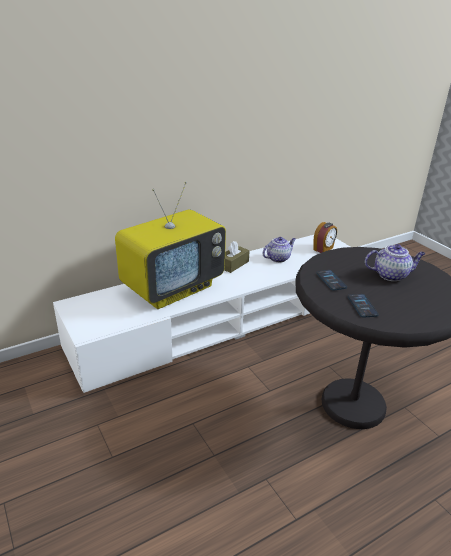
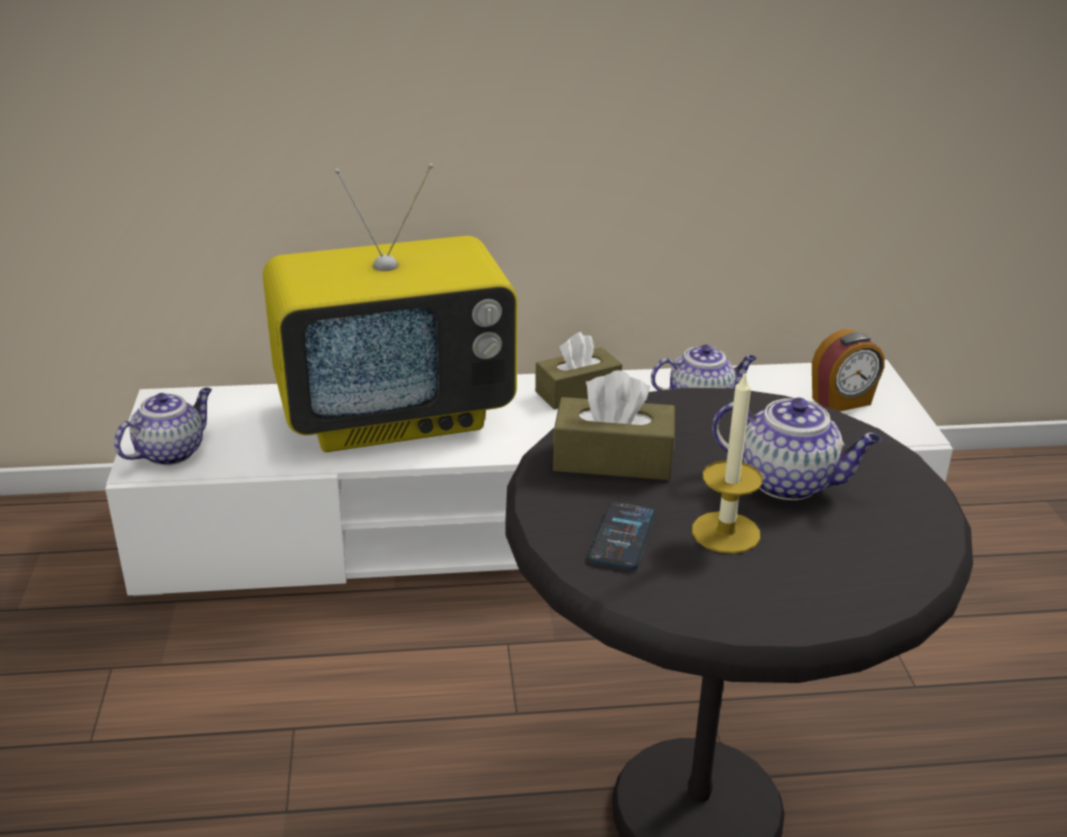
camera: 25 degrees right, 0 degrees up
phone [316,270,347,291] -> brown tissue box [553,370,675,480]
none -> teapot [114,387,212,466]
none -> candle [692,370,763,554]

